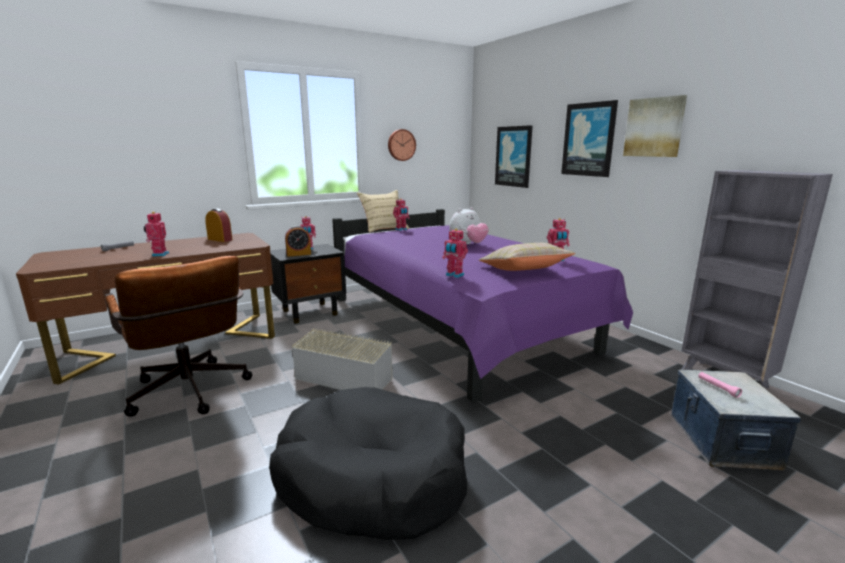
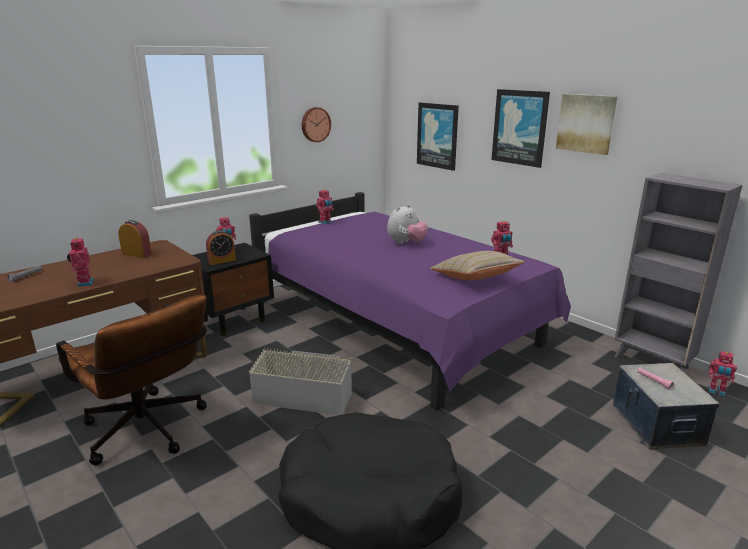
camera: 10 degrees left, 5 degrees up
beige pillow [357,190,410,232] -> none
toy robot [442,228,468,278] -> toy robot moved to [708,351,737,396]

